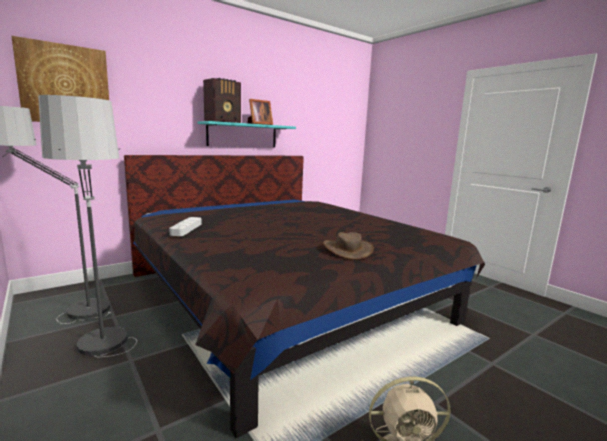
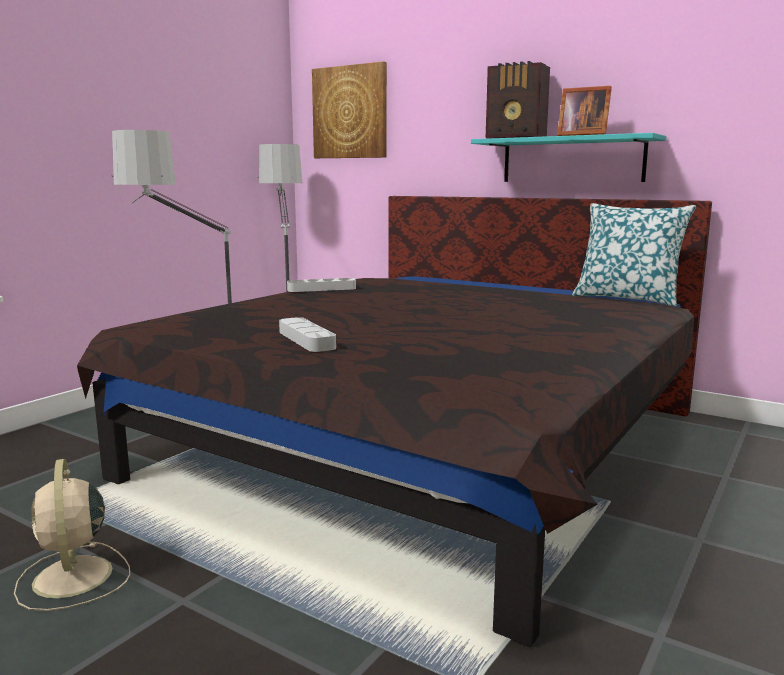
camera: 70 degrees right, 0 degrees up
brown hat [323,232,374,260] -> grey tray [279,317,336,352]
none -> pillow [572,203,696,306]

